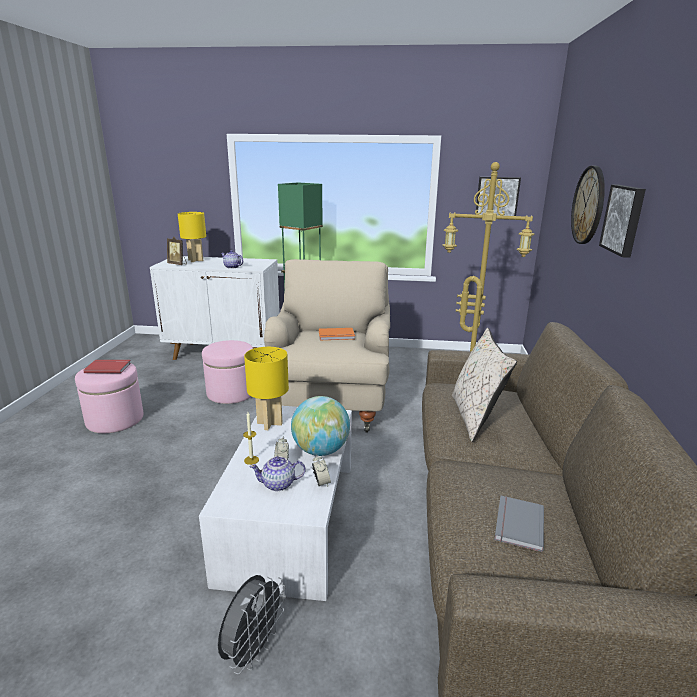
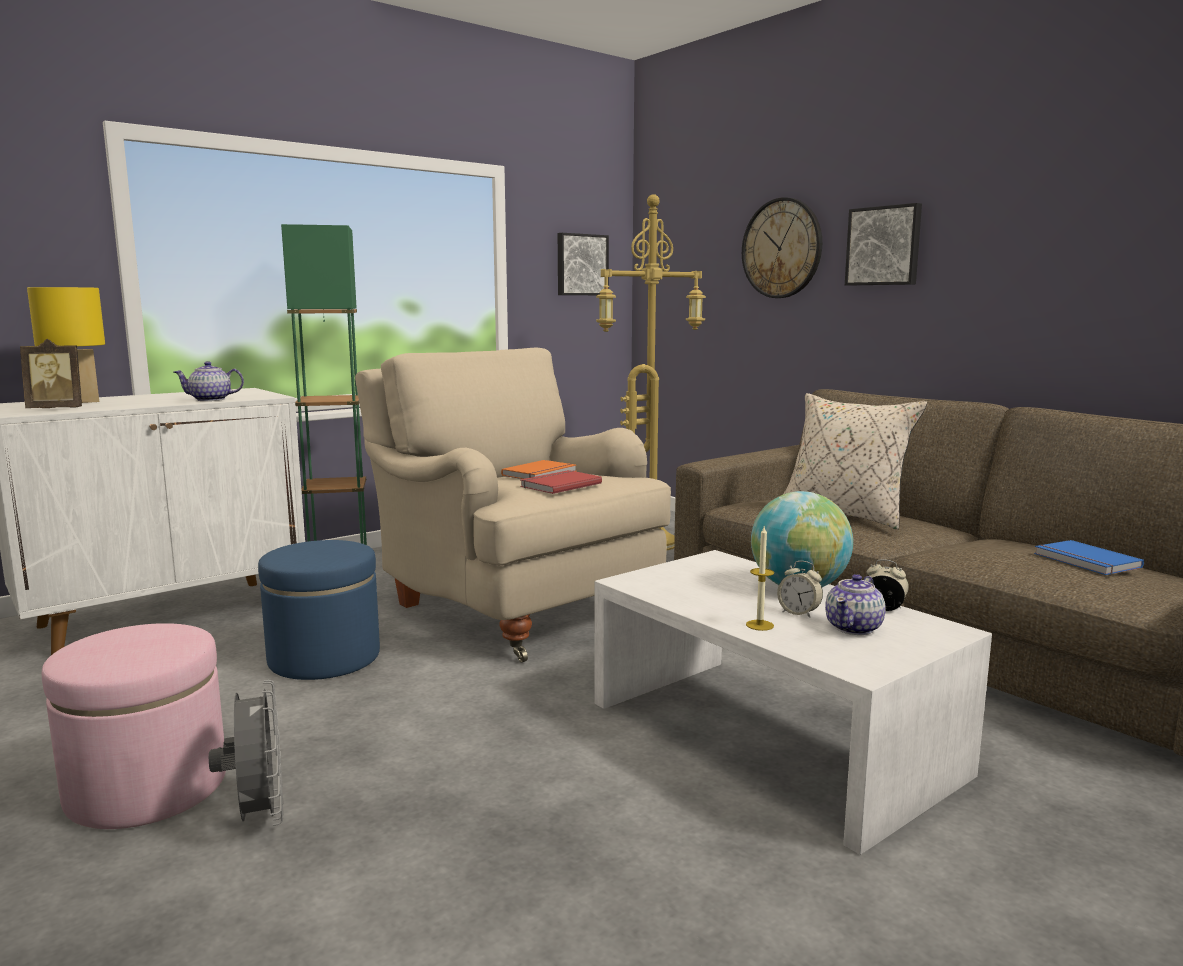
camera: 45 degrees left, 10 degrees down
red book [83,360,131,374] -> red book moved to [520,470,602,494]
pink ottoman [202,340,253,404] -> blue ottoman [258,540,380,680]
grey fan [218,575,286,674] -> grey fan moved to [209,680,284,826]
yellow table lamp [244,347,289,430] -> none
grey book [494,496,544,552] -> blue book [1034,540,1144,575]

